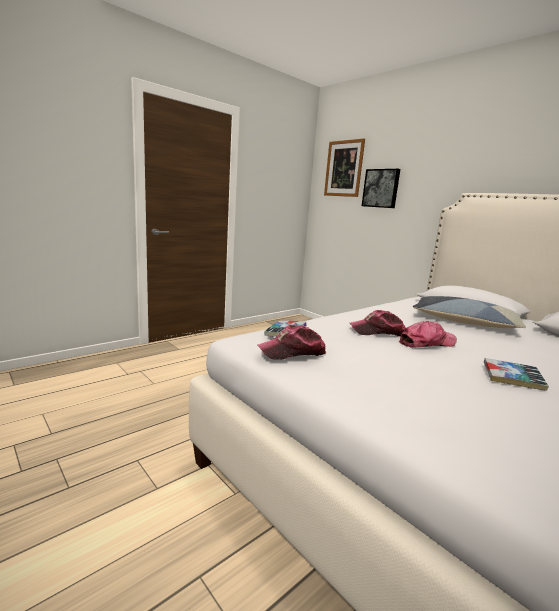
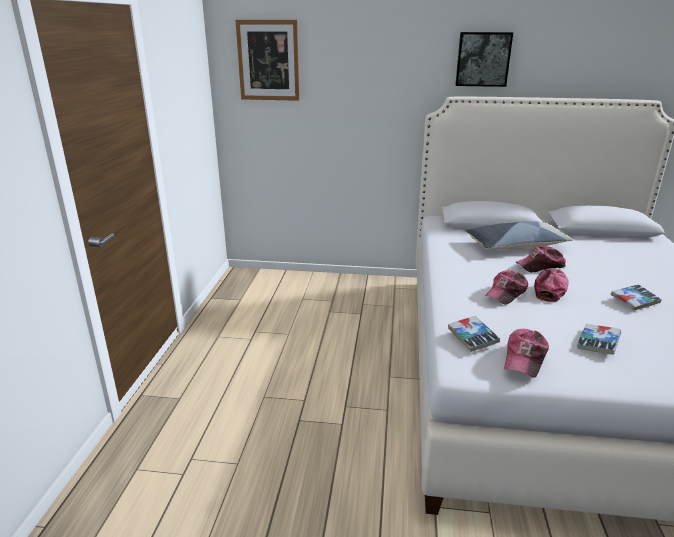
camera: 40 degrees left, 10 degrees up
picture [362,169,400,208] -> picture moved to [455,32,513,87]
none -> cap [516,246,566,272]
none -> book [577,324,621,355]

